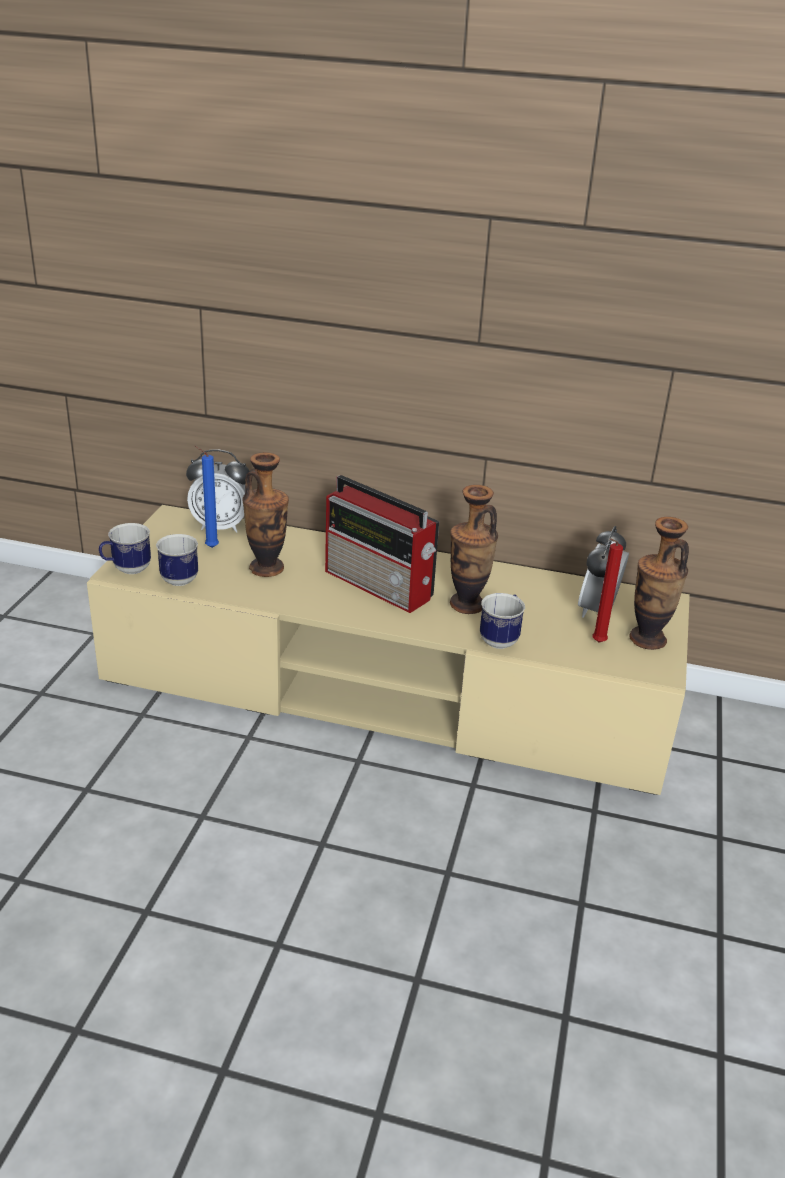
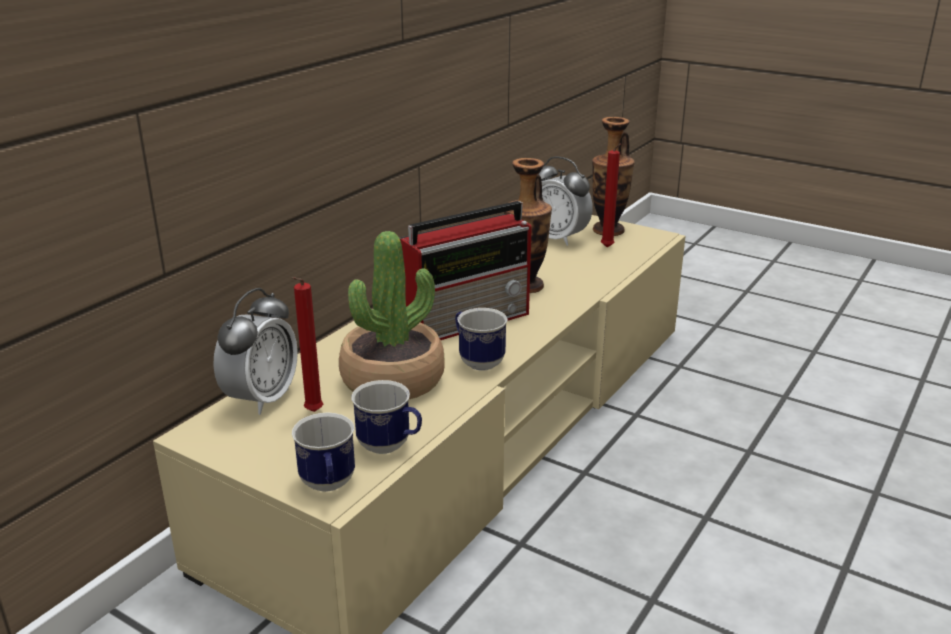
camera: 70 degrees left, 5 degrees down
blue candle [195,446,219,548] -> red candle [292,277,323,412]
vase [242,452,289,577] -> potted plant [339,231,445,400]
mug [480,593,525,649] -> mug moved to [455,308,508,371]

